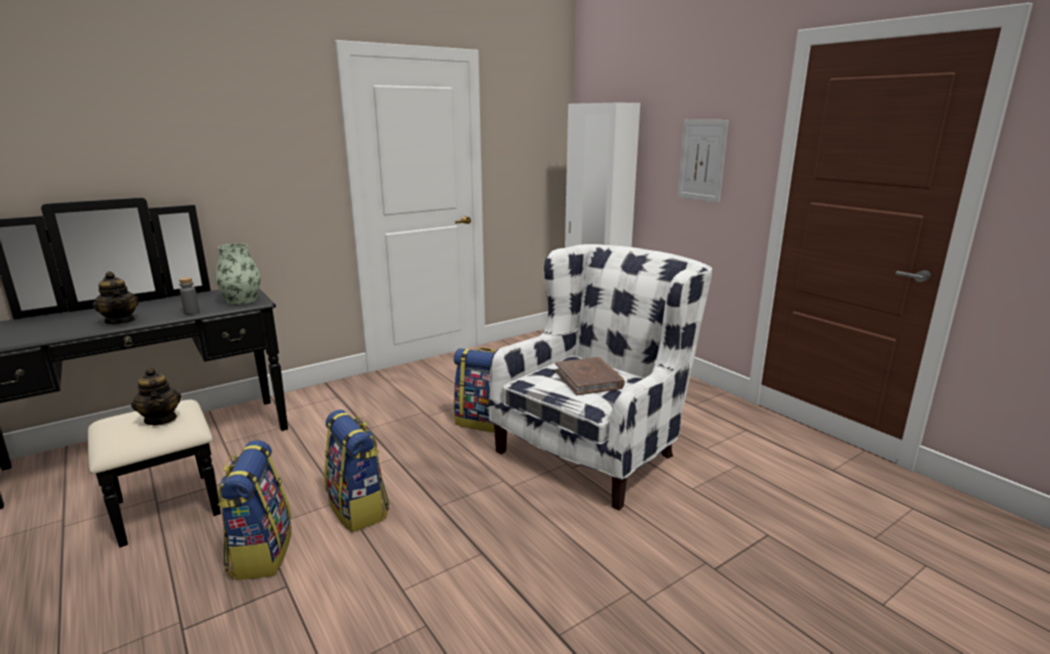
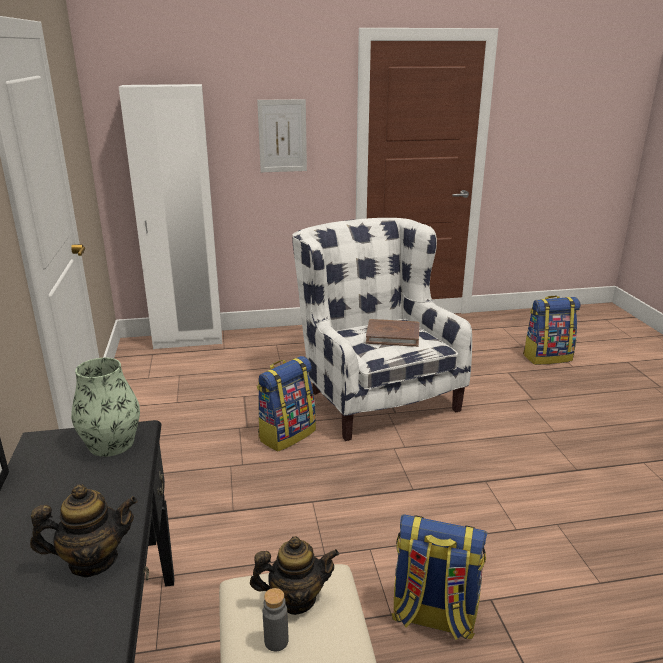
camera: 65 degrees left, 5 degrees up
grey bottle [179,277,200,315] -> grey bottle moved to [263,588,288,651]
backpack [324,410,389,532] -> backpack moved to [523,296,580,365]

